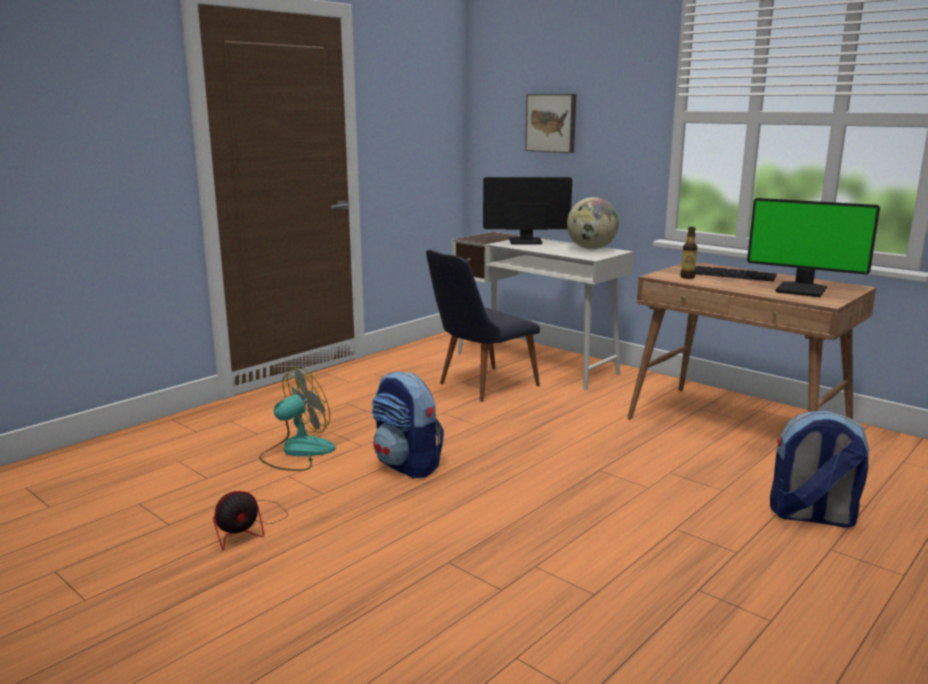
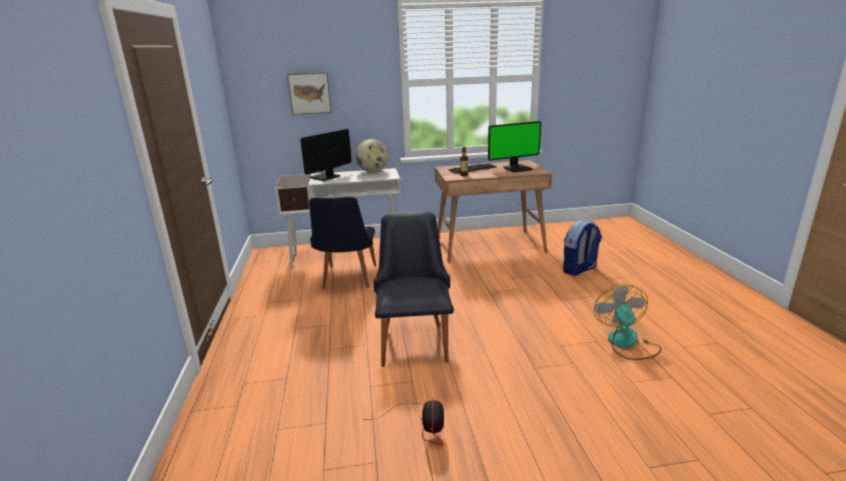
camera: 50 degrees left, 5 degrees up
fan [259,367,336,471] -> fan moved to [594,284,662,360]
backpack [372,371,444,478] -> black chair [374,211,454,367]

